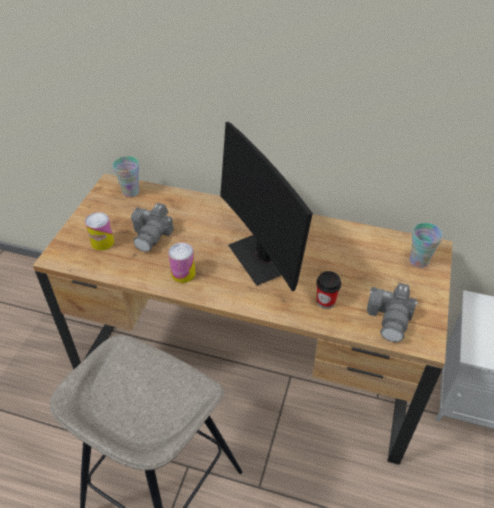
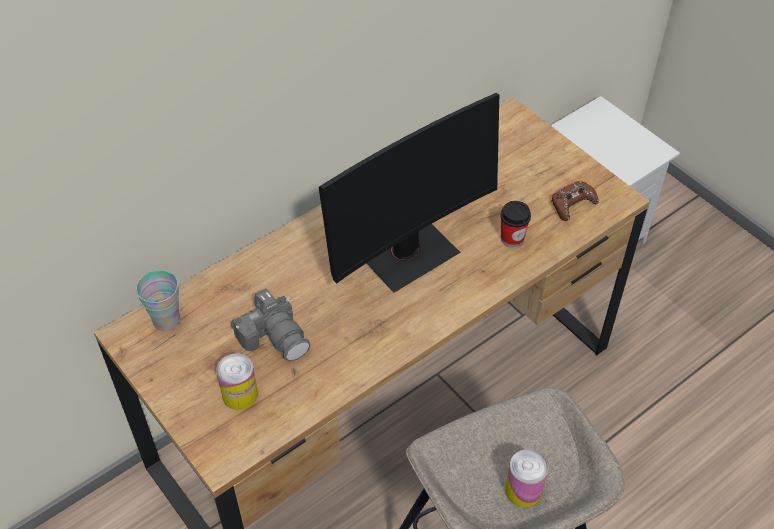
camera: 55 degrees left, 5 degrees up
can [168,243,196,283] -> can moved to [505,449,548,507]
monitor [220,122,313,291] -> monitor turned 45 degrees counterclockwise [319,93,499,293]
camera [367,283,418,342] -> brown game controller [551,181,599,221]
cup [409,223,443,268] -> none

